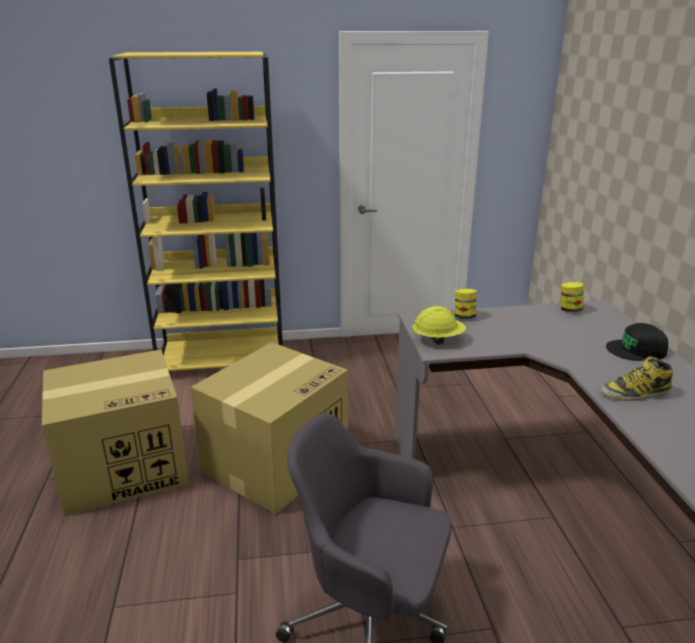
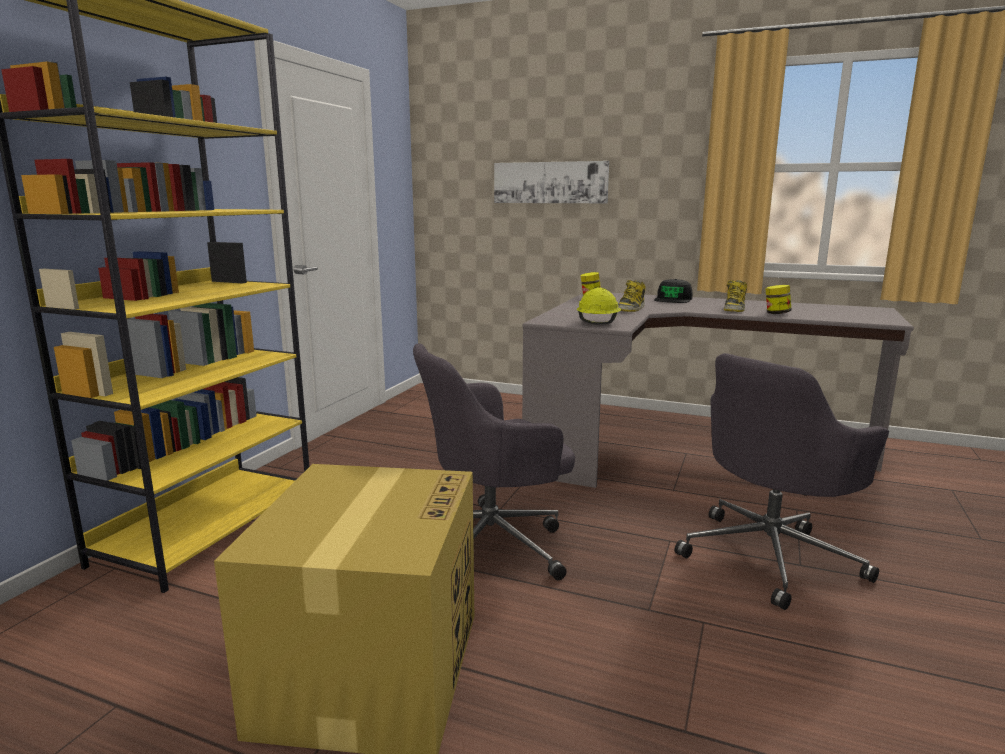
camera: 60 degrees left, 10 degrees down
cardboard box [190,342,348,514] -> grey office chair [413,343,575,580]
jar [455,289,477,319] -> jar moved to [765,285,792,314]
none -> picture [494,161,609,203]
none -> boot [618,280,646,312]

